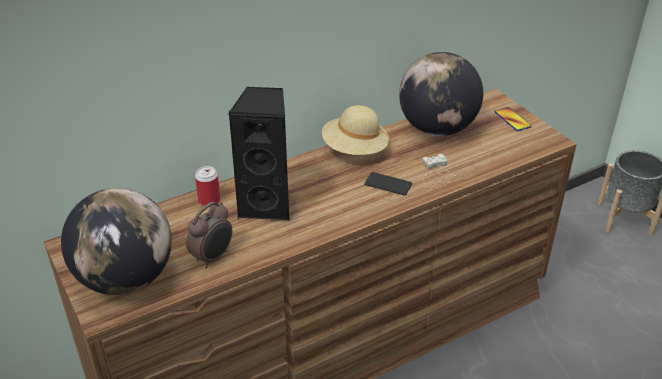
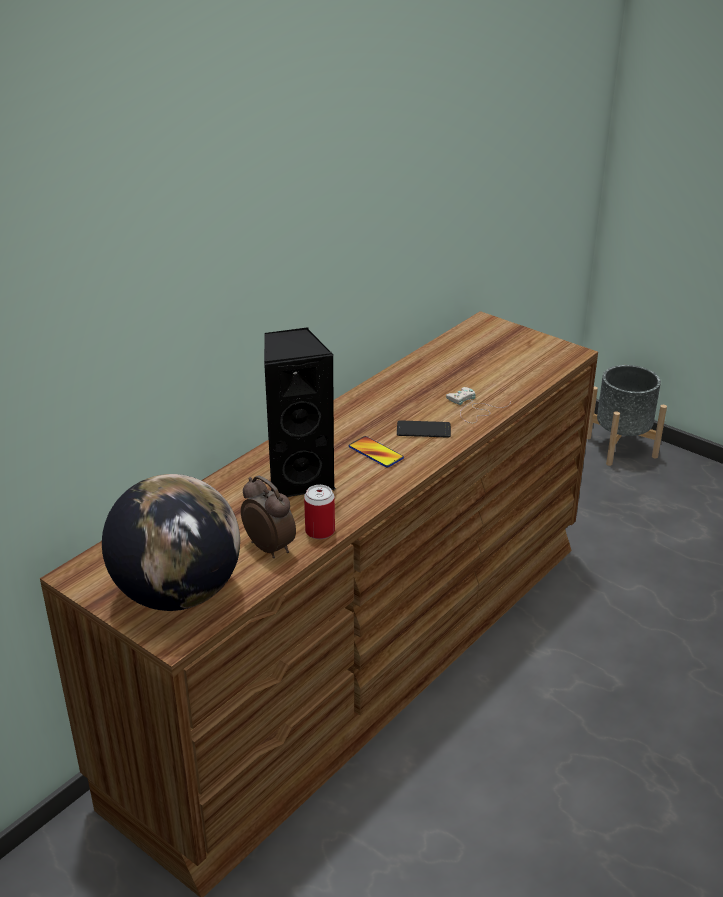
camera: 20 degrees left, 5 degrees down
alarm clock [186,202,232,268] -> alarm clock turned 60 degrees counterclockwise [241,475,296,558]
can [195,166,221,206] -> can moved to [304,485,335,539]
beige hat [322,105,389,155] -> none
globe [399,52,483,136] -> none
phone [495,107,532,131] -> phone moved to [349,436,404,468]

